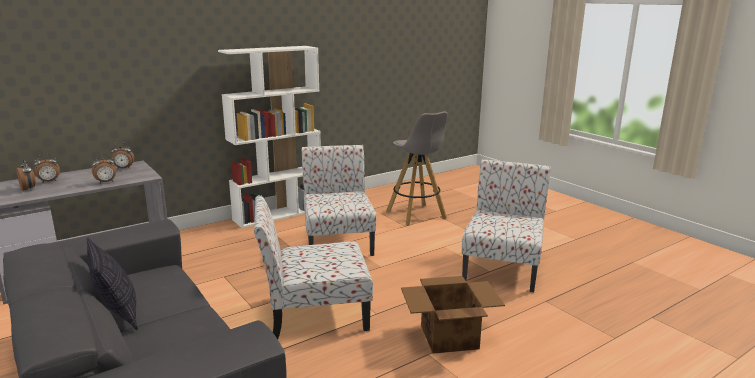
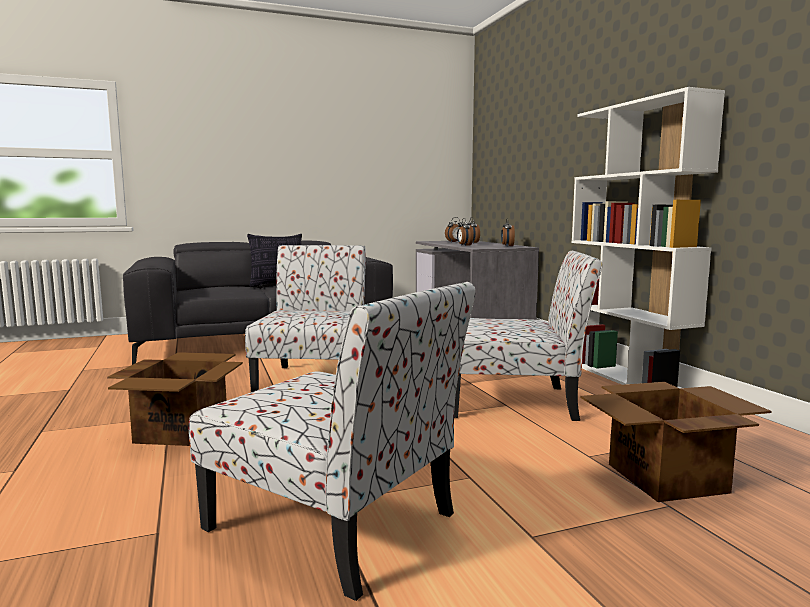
camera: 105 degrees right, 10 degrees down
grey stool [386,111,448,226] -> cardboard box [580,382,771,502]

